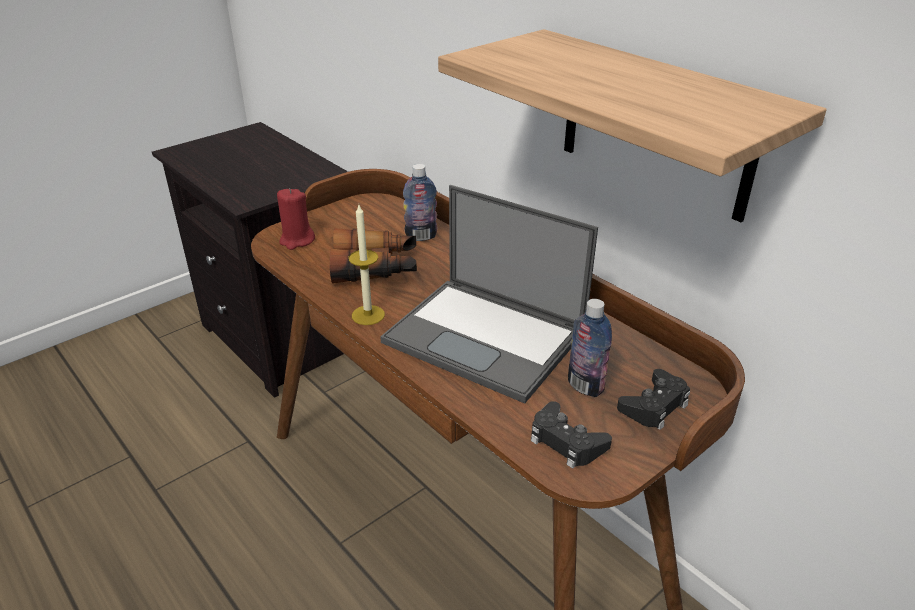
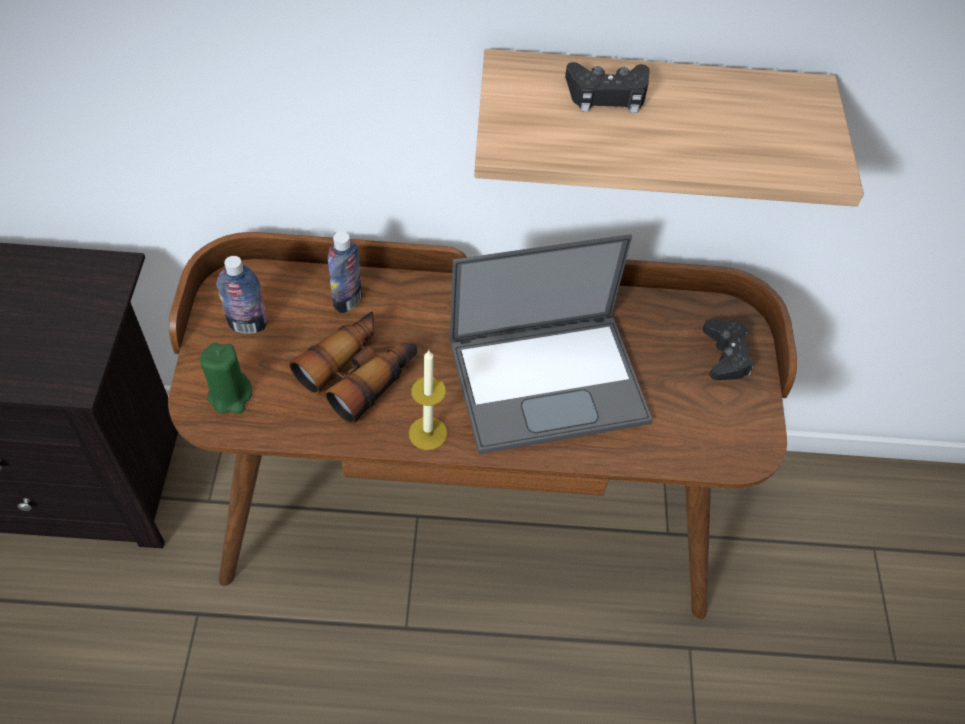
camera: 50 degrees left, 20 degrees up
red candle [277,188,315,250] -> green candle [200,343,252,414]
black game controller [531,401,612,469] -> black game controller moved to [565,62,650,113]
bottle [568,299,612,397] -> bottle moved to [216,256,268,334]

